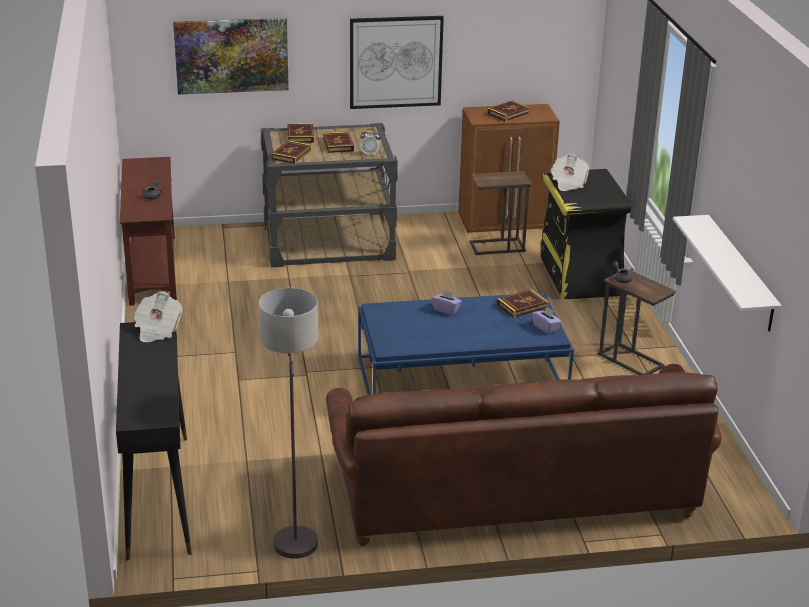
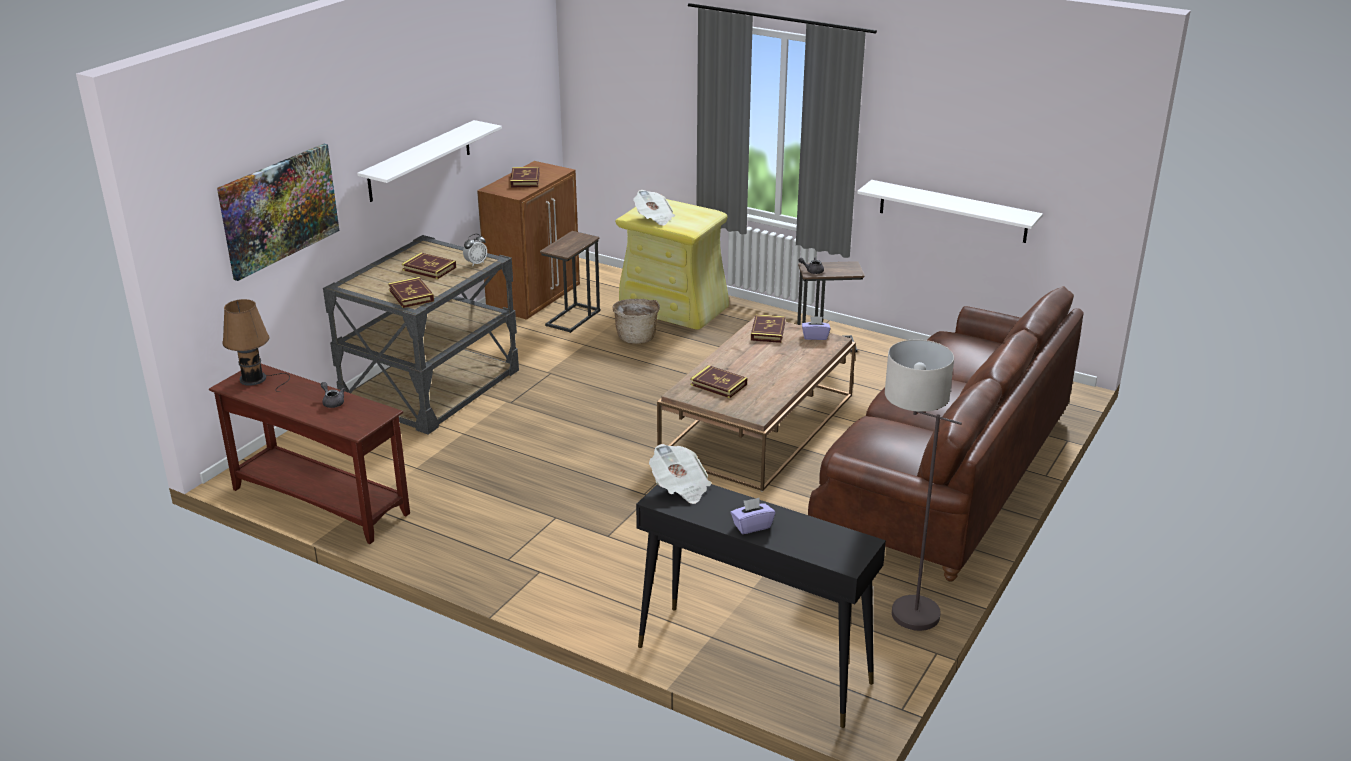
camera: 50 degrees left, 0 degrees up
book [287,123,314,143] -> book moved to [691,365,747,398]
picture [350,16,444,109] -> white shelf [357,120,502,202]
blue coffee table [358,293,574,395] -> brown coffee table [657,317,856,492]
purple tissue box [431,290,462,315] -> purple tissue box moved to [731,498,775,534]
black nightstand [541,169,631,299] -> yellow nightstand [615,199,729,330]
none -> brown table lamp [222,299,290,392]
none -> basket [612,299,660,344]

